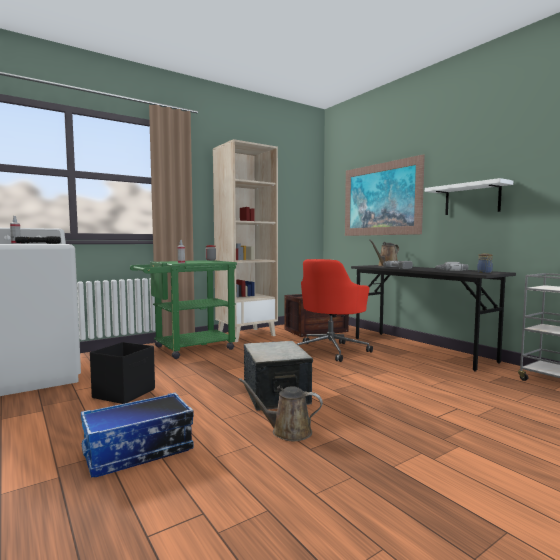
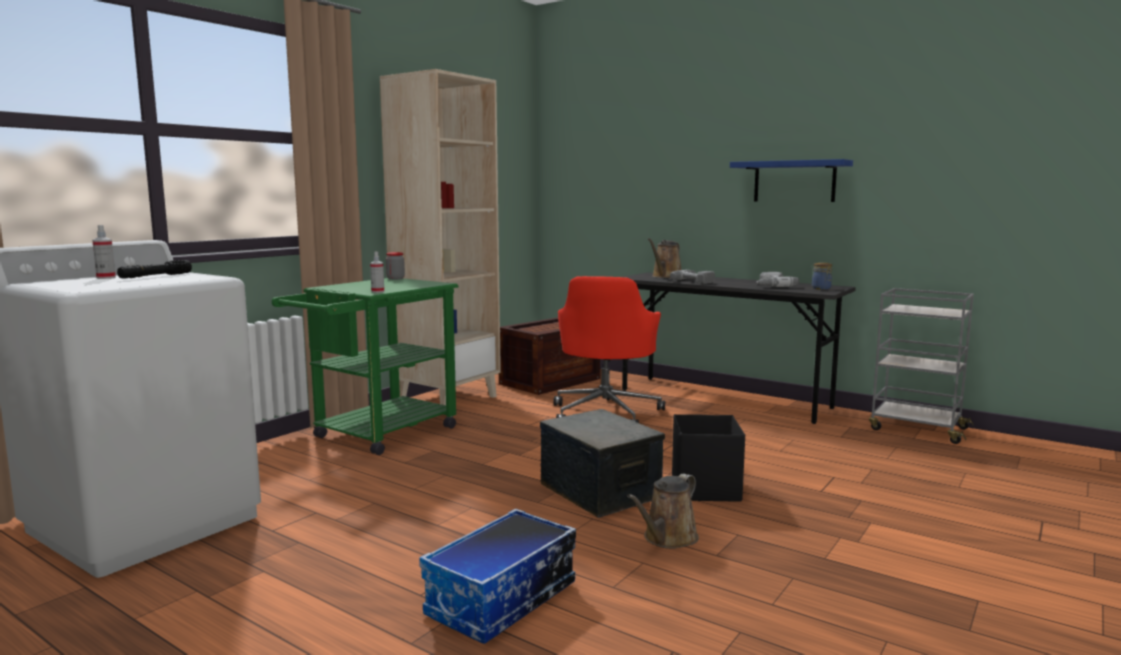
camera: 20 degrees left, 5 degrees up
black storage box [90,342,155,404] -> black storage box moved to [672,414,745,502]
brown watering can [239,378,323,441] -> brown watering can turned 45 degrees counterclockwise [627,474,699,549]
picture [345,154,425,236] -> none
white shelf [425,178,513,215] -> blue shelf [730,159,853,202]

